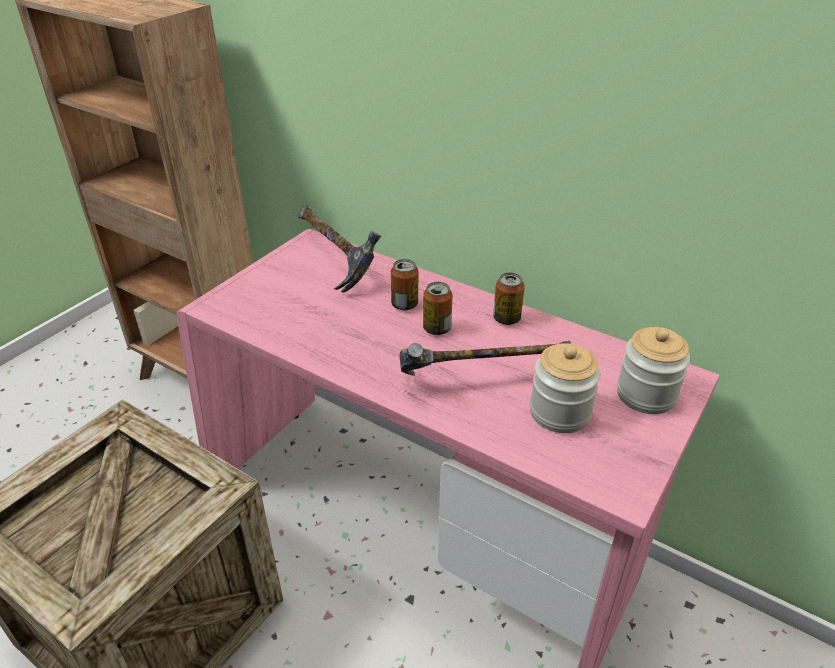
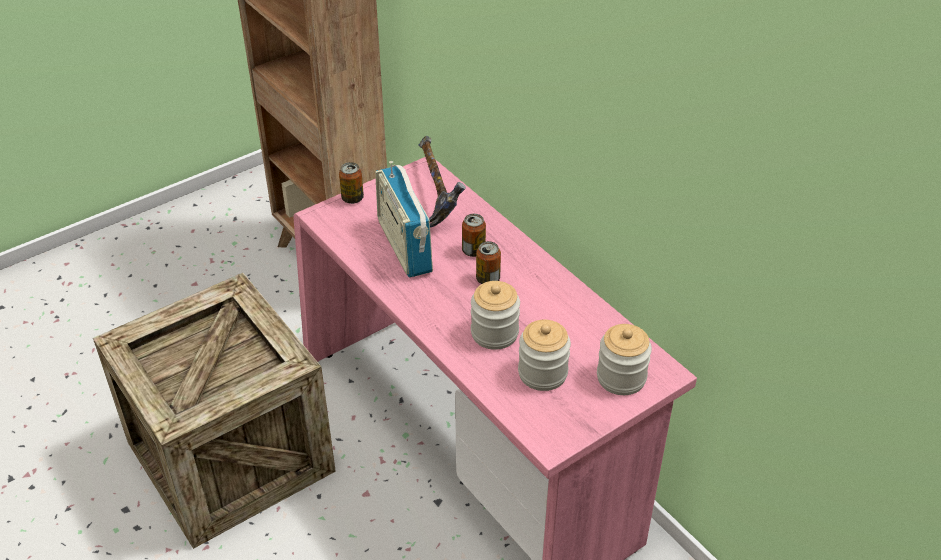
camera: 20 degrees right, 5 degrees up
hammer [400,341,571,376] -> jar [471,281,520,350]
can [493,273,525,325] -> can moved to [339,162,364,204]
none -> radio [375,161,433,278]

